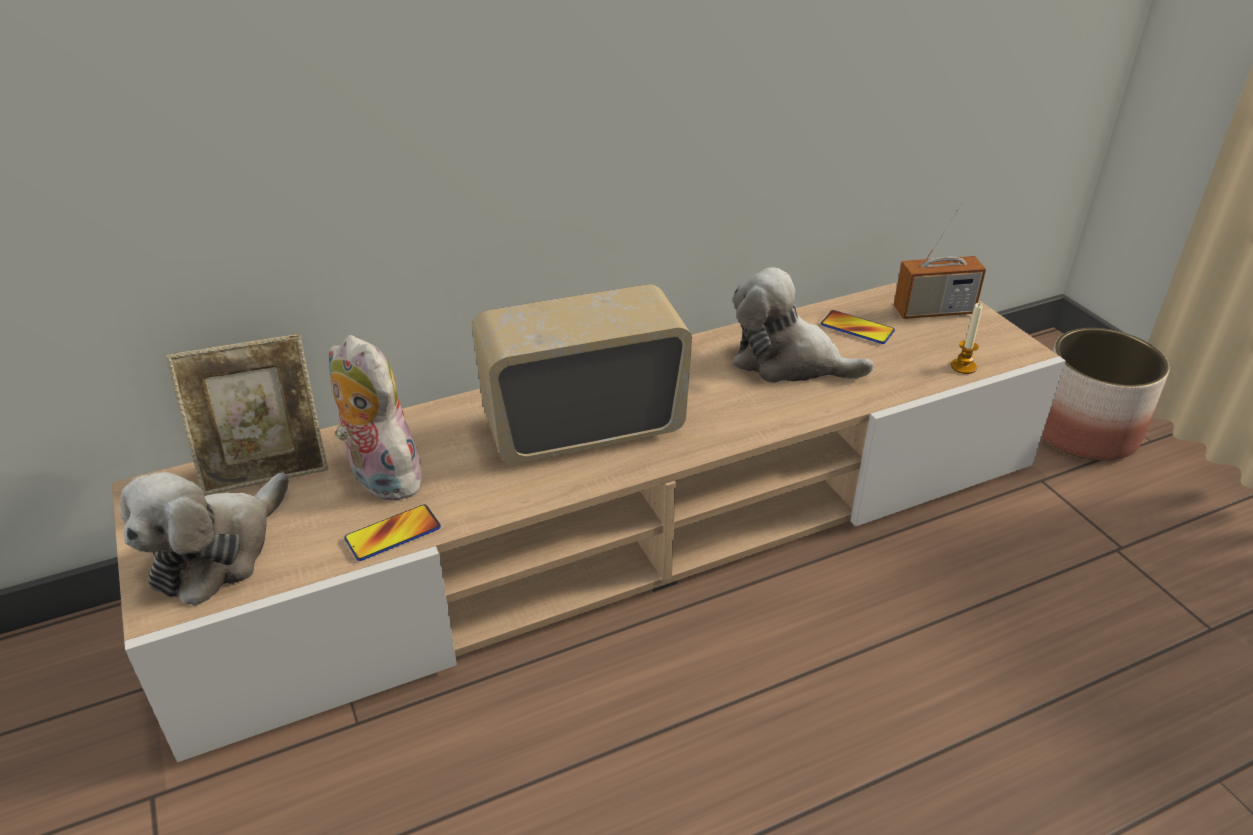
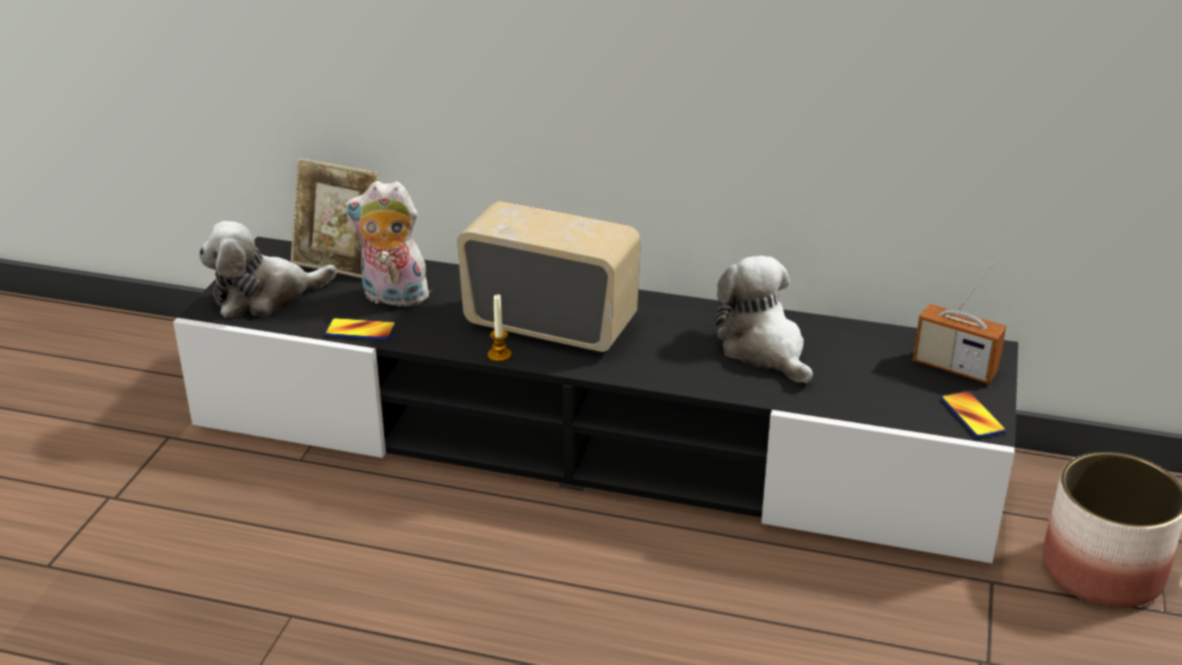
camera: 40 degrees right, 5 degrees down
beige tv stand [112,282,1066,763] -> black tv stand [173,237,1018,563]
plush toy [329,335,430,501] -> plush toy turned 75 degrees counterclockwise [344,181,432,310]
phone [821,310,895,344] -> phone moved to [941,390,1006,438]
candle [951,303,983,374] -> candle moved to [488,294,512,362]

